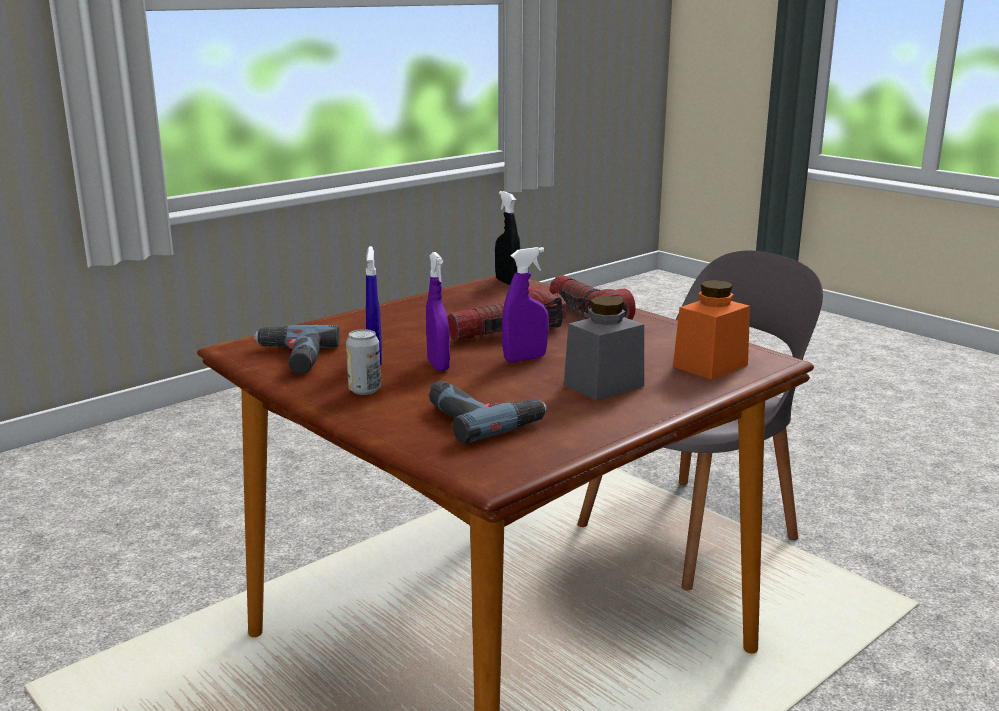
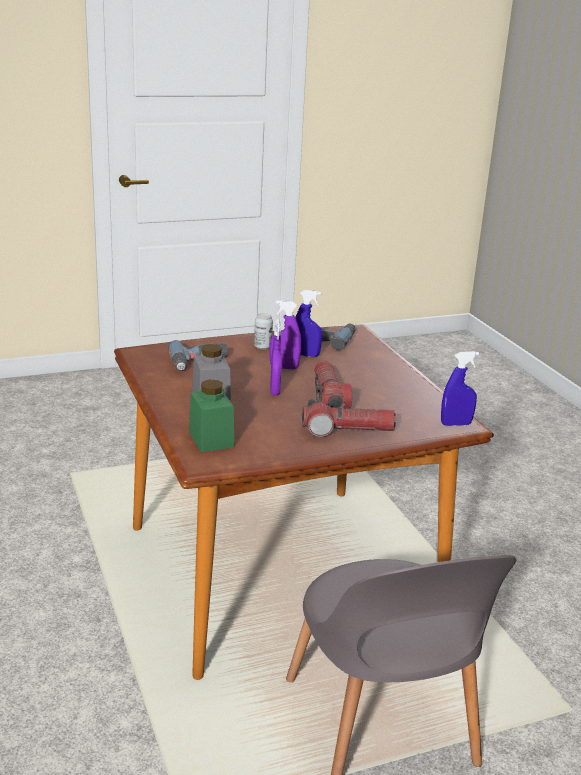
camera: 110 degrees right, 5 degrees up
black spray bottle [495,191,521,285] -> blue spray bottle [441,351,479,426]
orange jar [673,280,750,380] -> green jar [189,380,234,452]

